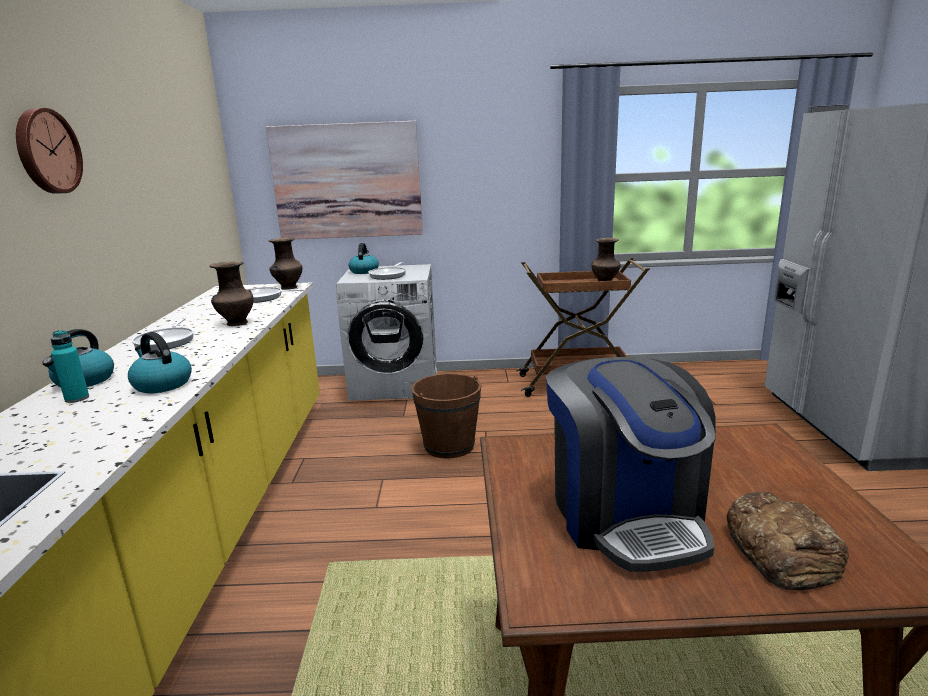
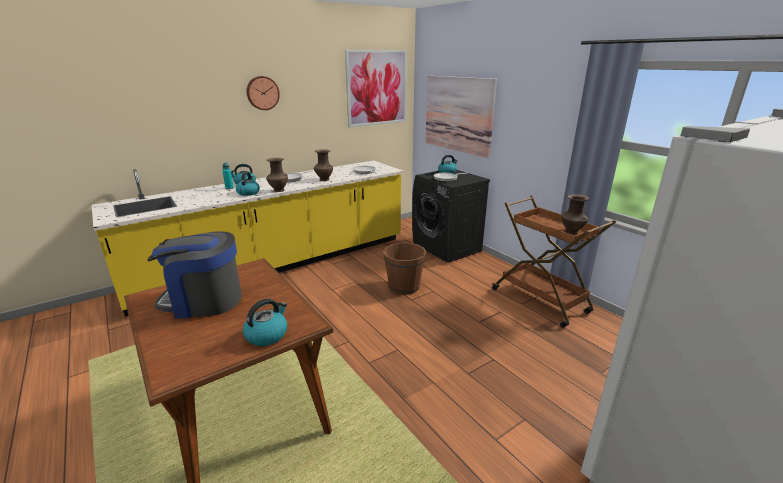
camera: 55 degrees right, 5 degrees up
brown vase [269,237,302,290] -> brown vase moved to [266,158,288,192]
white washing machine [336,264,437,401] -> black washing machine [412,170,490,263]
coffee machine [546,357,716,572] -> coffee machine turned 45 degrees clockwise [147,231,242,318]
bread [727,492,849,590] -> none
none -> kettle [243,299,287,346]
none -> picture [345,50,407,128]

